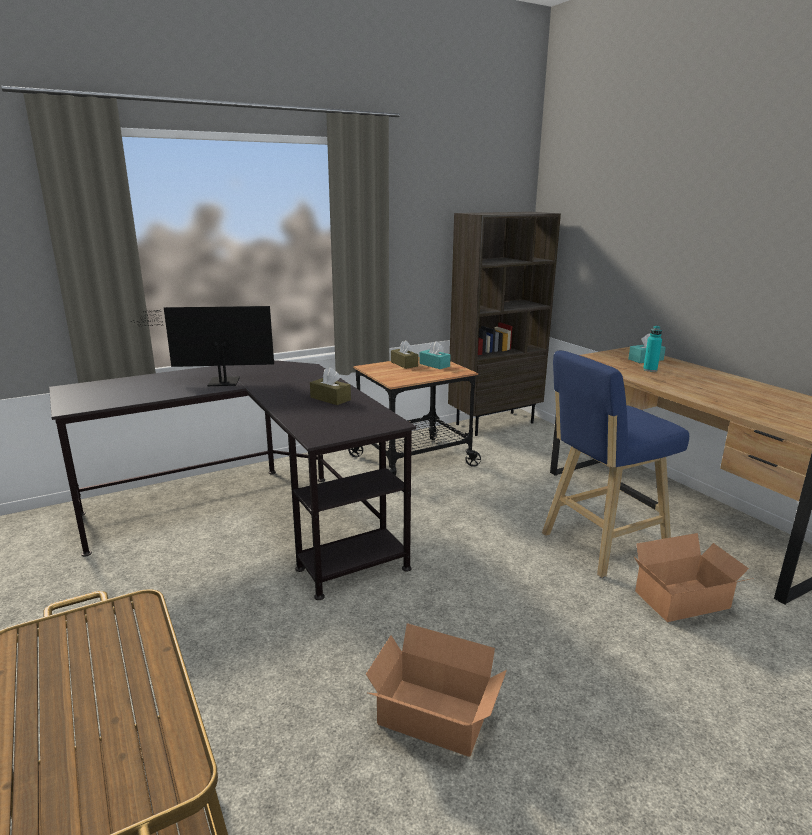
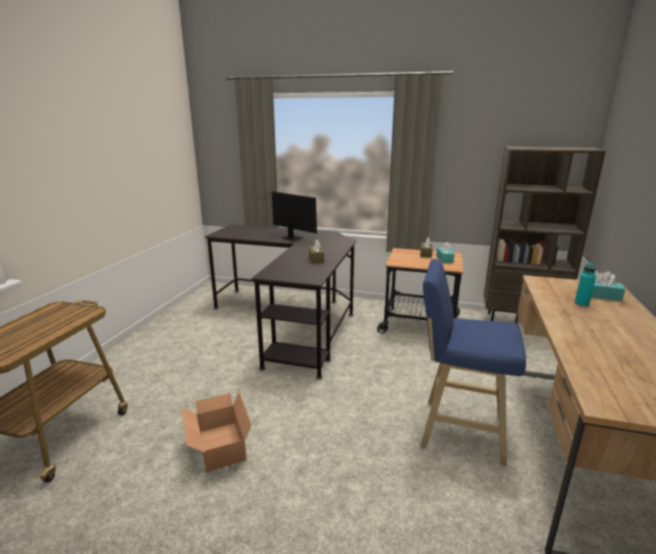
camera: 45 degrees right, 0 degrees up
cardboard box [634,533,754,622] -> none

